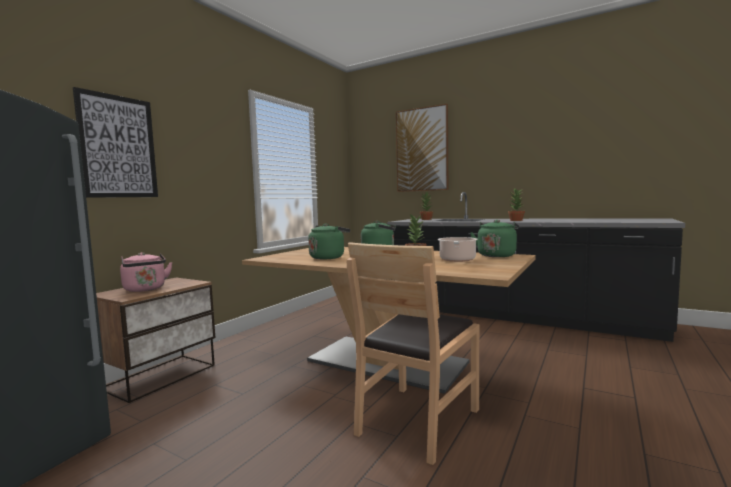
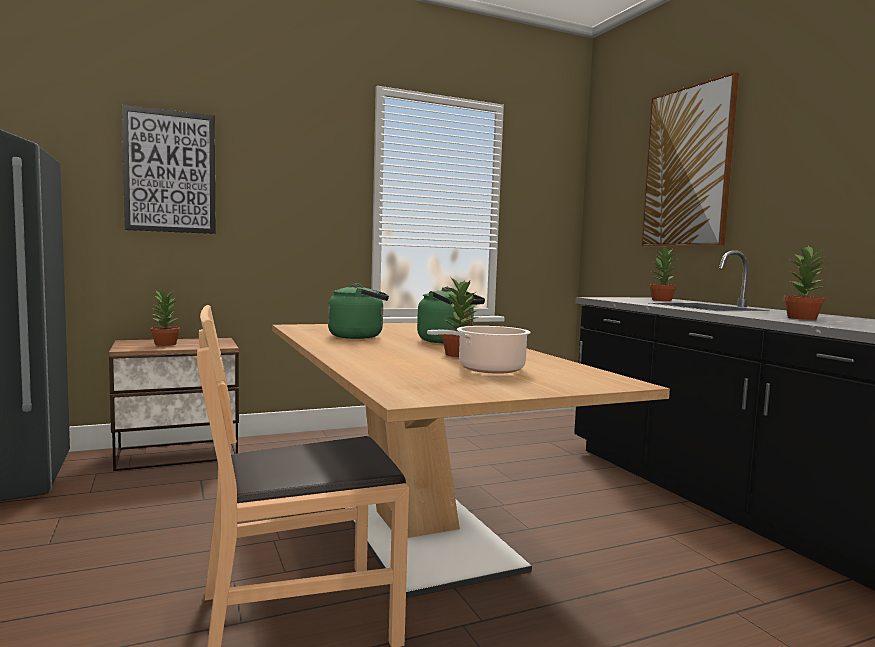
camera: 35 degrees right, 0 degrees up
pink kettle [120,252,173,292] -> potted plant [150,288,180,346]
green kettle [470,220,519,257] -> none

